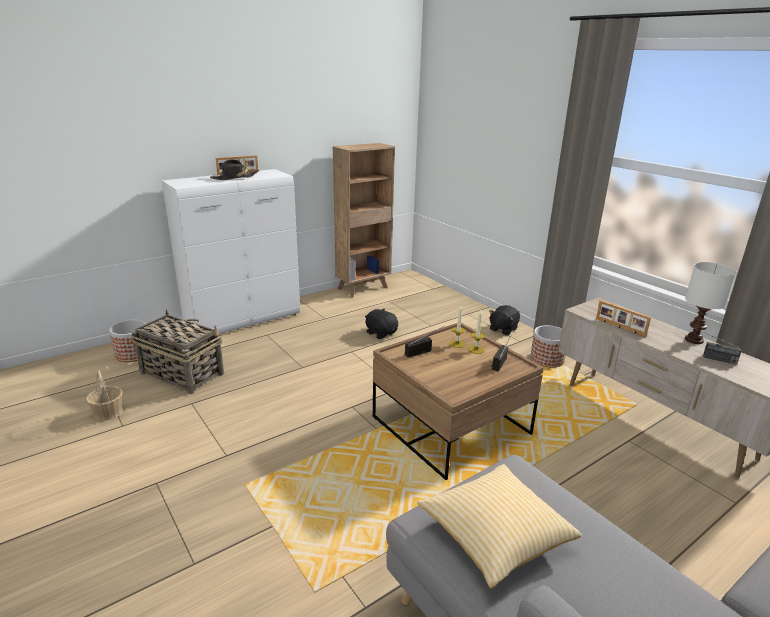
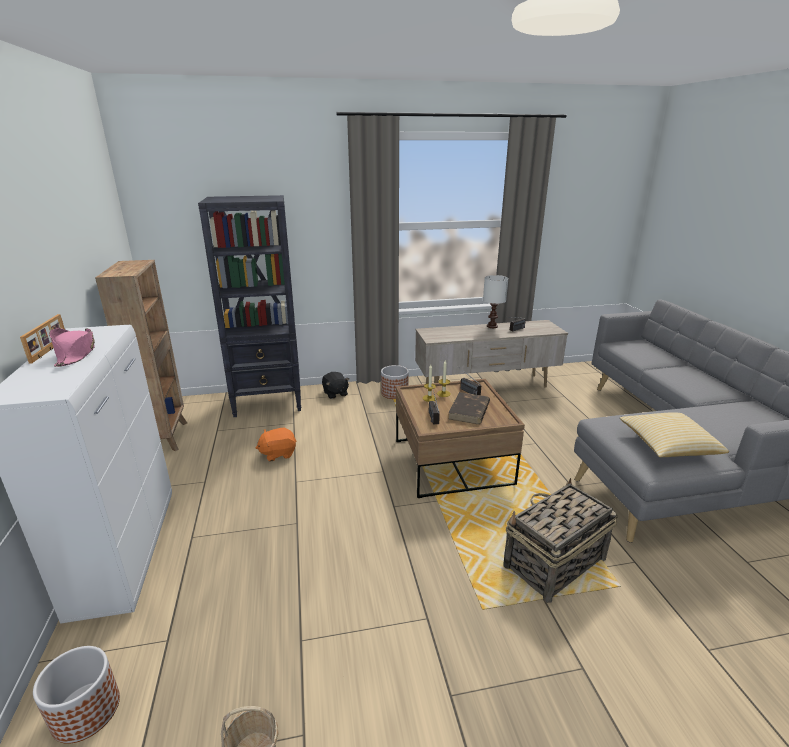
camera: 65 degrees left, 0 degrees up
basket [131,309,224,394] -> basket moved to [503,478,618,603]
black hat [210,159,259,180] -> pink hat [49,328,95,367]
black plush toy [365,308,398,339] -> orange plush toy [256,427,296,462]
picture frame [596,300,651,337] -> none
none -> black bookcase [198,195,301,417]
none -> brown book [448,392,490,424]

